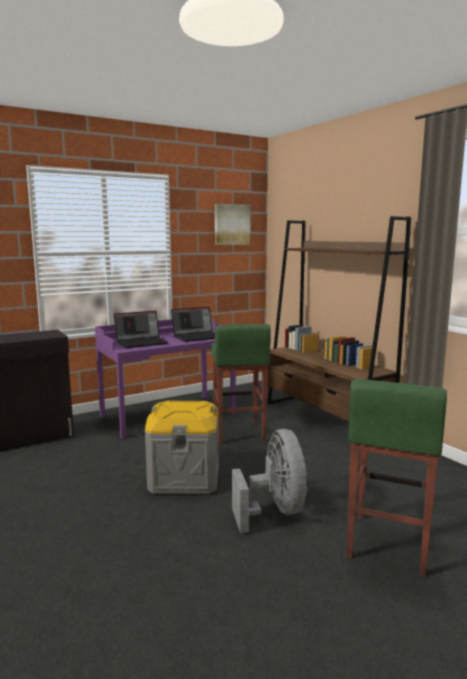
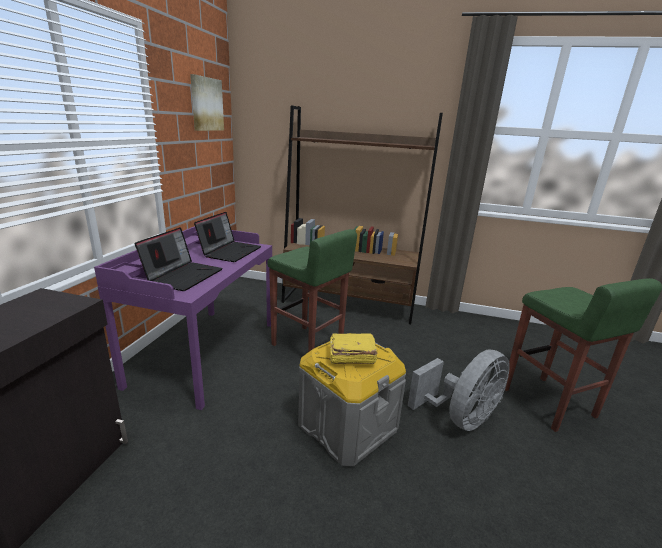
camera: 45 degrees left, 10 degrees up
grey fan [232,429,307,533] -> grey fan turned 105 degrees clockwise [408,349,510,431]
none -> yellow book [329,333,377,364]

